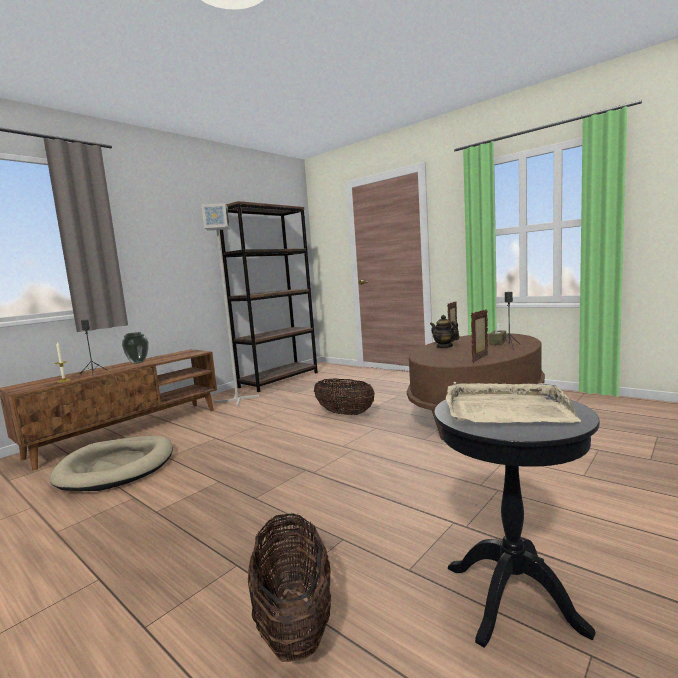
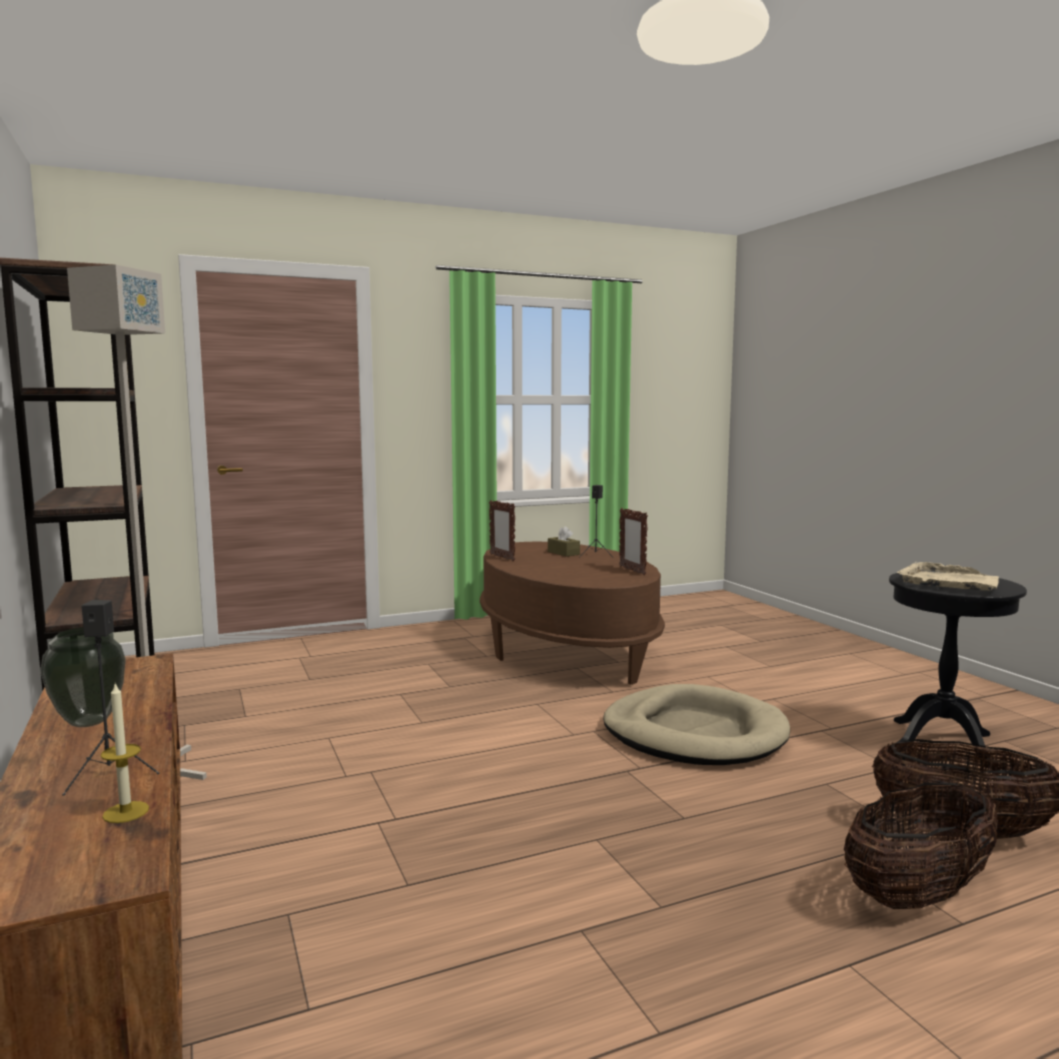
camera: 65 degrees left, 0 degrees up
beige dog bed [50,436,173,491] -> beige dog bed moved to [603,684,790,765]
basket [314,378,375,415] -> basket moved to [844,783,998,909]
teapot [430,315,460,348] -> none

